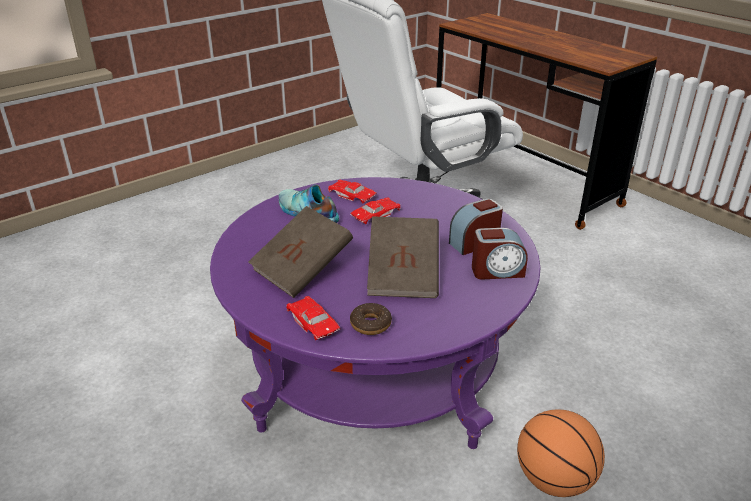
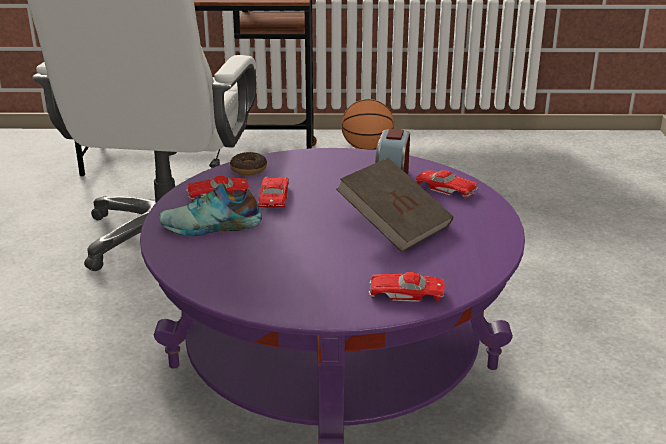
camera: 50 degrees left, 5 degrees down
brown book [248,206,353,298] -> none
donut [350,303,392,335] -> donut moved to [230,152,267,175]
alarm clock [472,228,528,279] -> red toy car [416,170,478,199]
basketball [517,410,605,497] -> basketball moved to [341,99,394,150]

